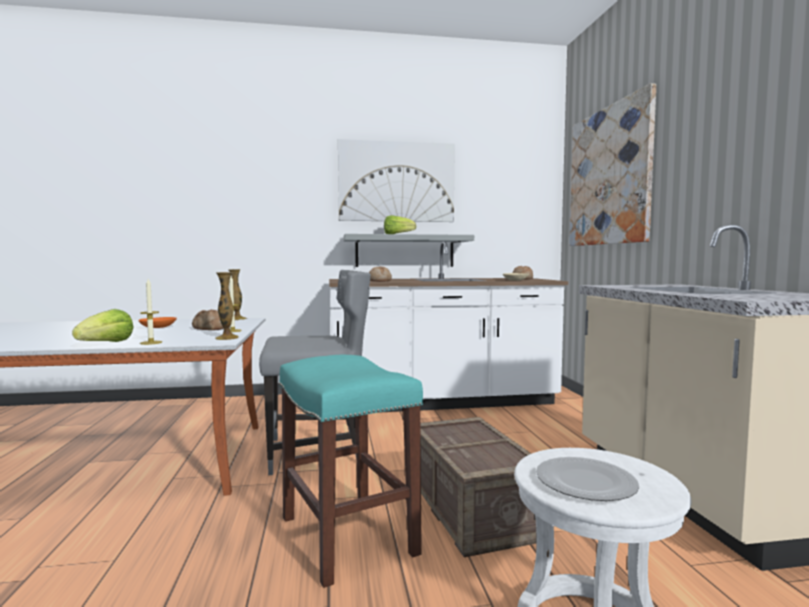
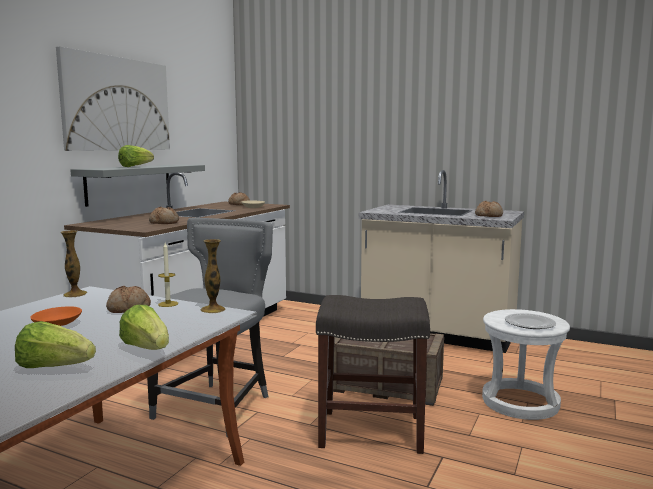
camera: 55 degrees left, 5 degrees up
candle [140,279,162,345] -> none
turquoise stool [279,355,423,588] -> grey stool [316,295,430,454]
picture [569,83,656,246] -> none
none -> lettuce [15,321,96,368]
none -> bread [475,201,503,217]

